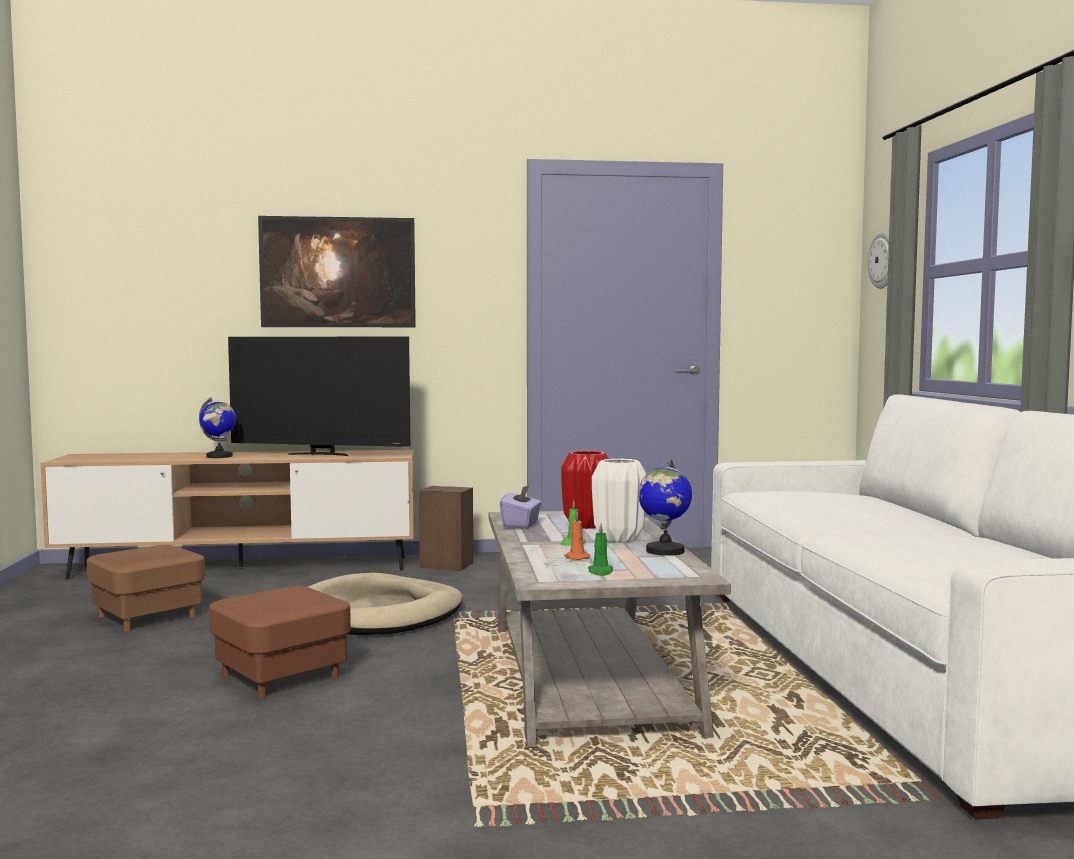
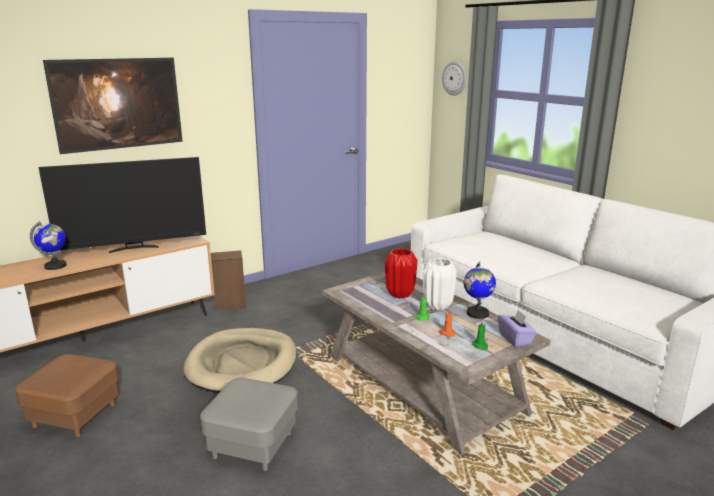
camera: 30 degrees left, 15 degrees up
brown ottoman [209,586,351,698] -> grey ottoman [200,378,298,471]
purple tissue box [500,484,542,528] -> purple tissue box moved to [498,310,537,347]

